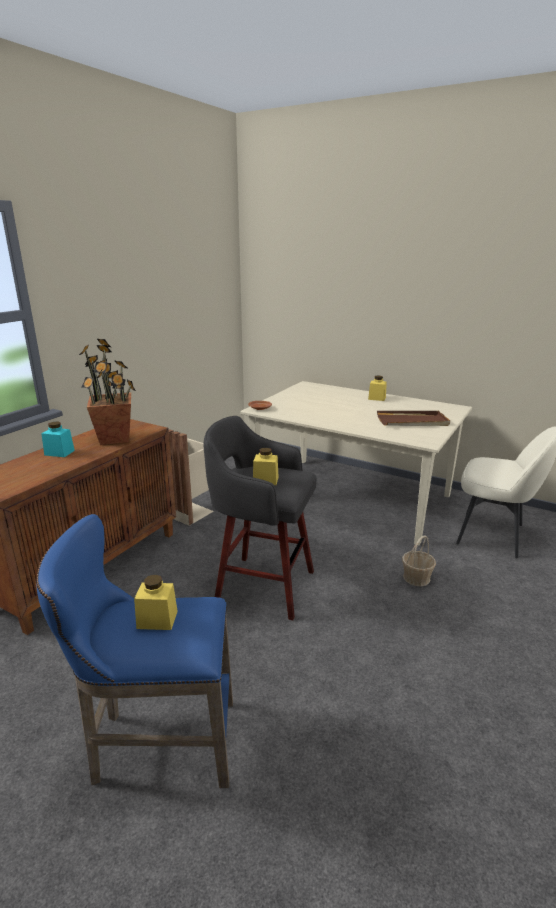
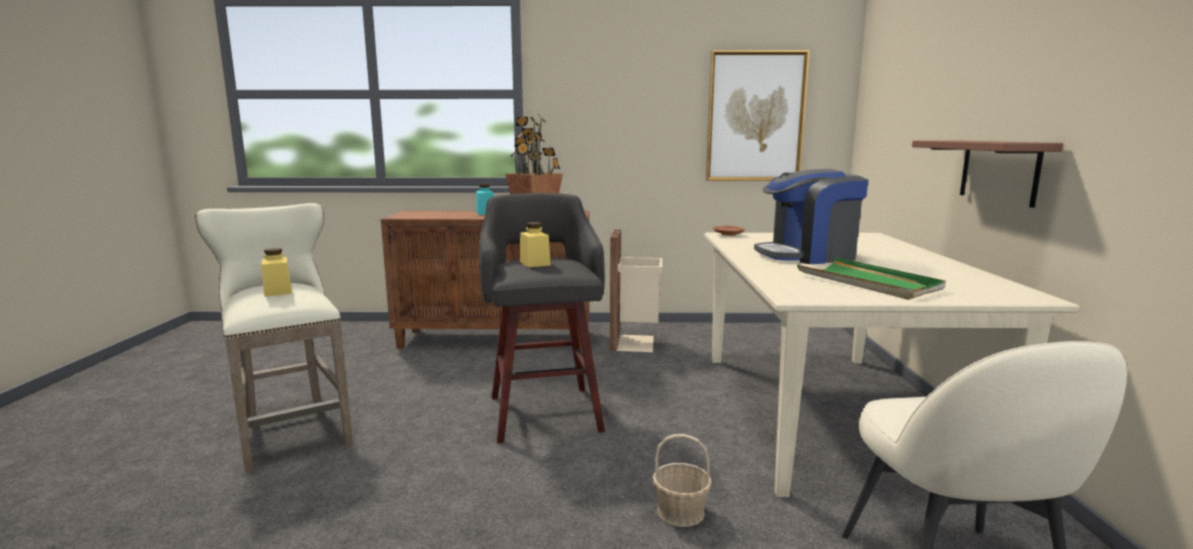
camera: 60 degrees right, 10 degrees down
blue stool [36,514,233,788] -> beige stool [195,203,353,472]
yellow jar [368,376,387,401] -> none
brown tray [377,411,450,426] -> green tray [797,257,946,300]
none -> picture [706,50,810,181]
none -> coffee machine [754,169,869,264]
none -> brown shelf [912,140,1063,208]

